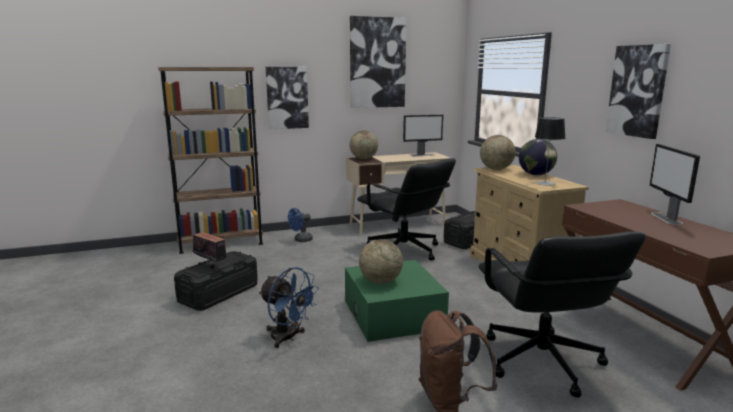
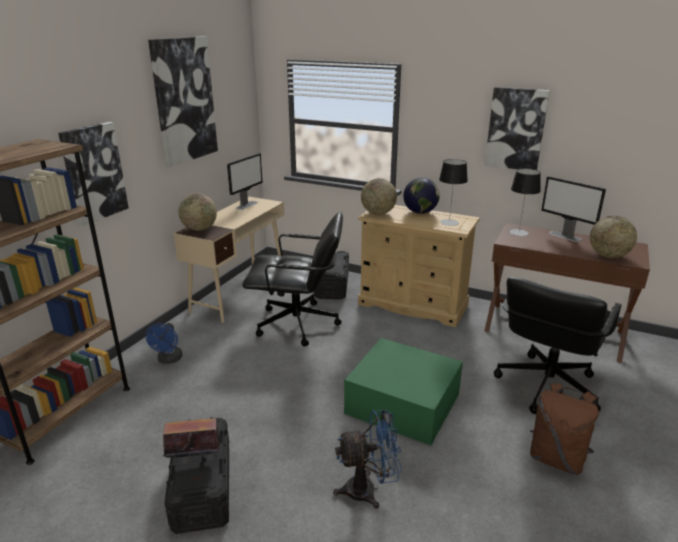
camera: 45 degrees left, 10 degrees up
globe [359,239,403,284] -> globe moved to [590,216,637,258]
black office chair [479,232,646,398] -> black office chair turned 90 degrees clockwise [494,277,622,414]
none -> table lamp [509,169,541,236]

